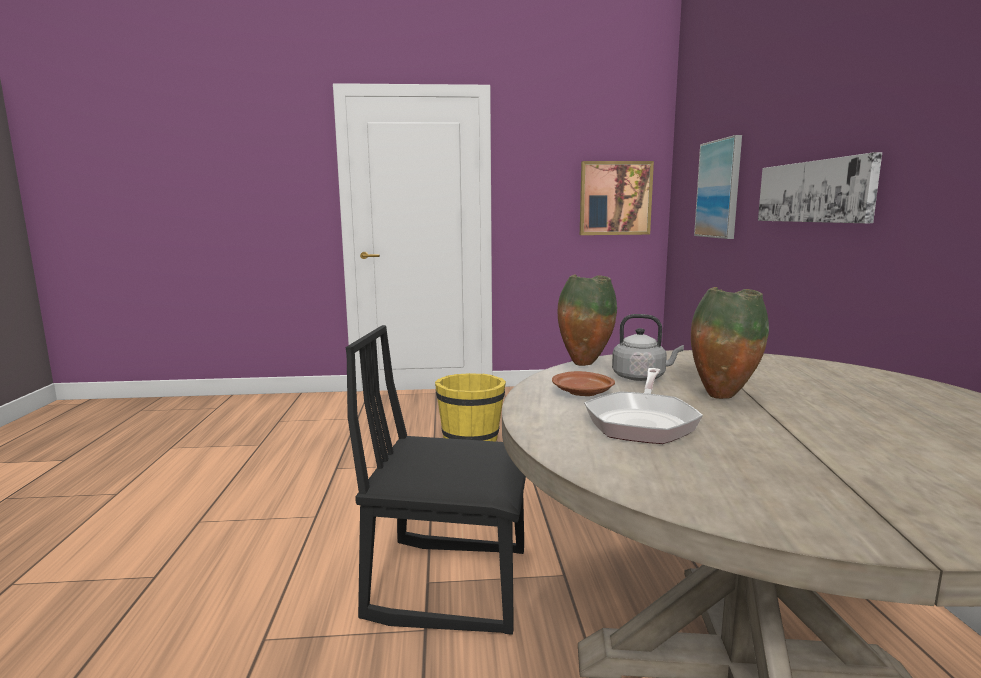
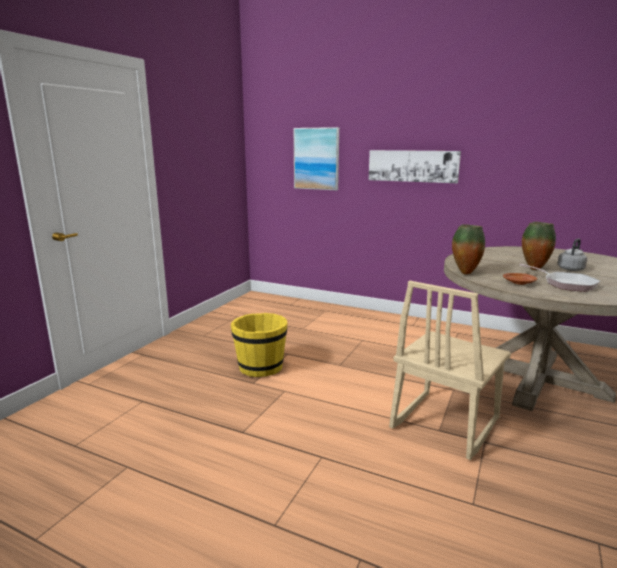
camera: 60 degrees left, 5 degrees up
black chair [346,325,526,635] -> beige chair [389,281,511,460]
picture [580,161,654,235] -> none
grey kettle [612,314,684,381] -> grey kettle moved to [557,239,587,271]

